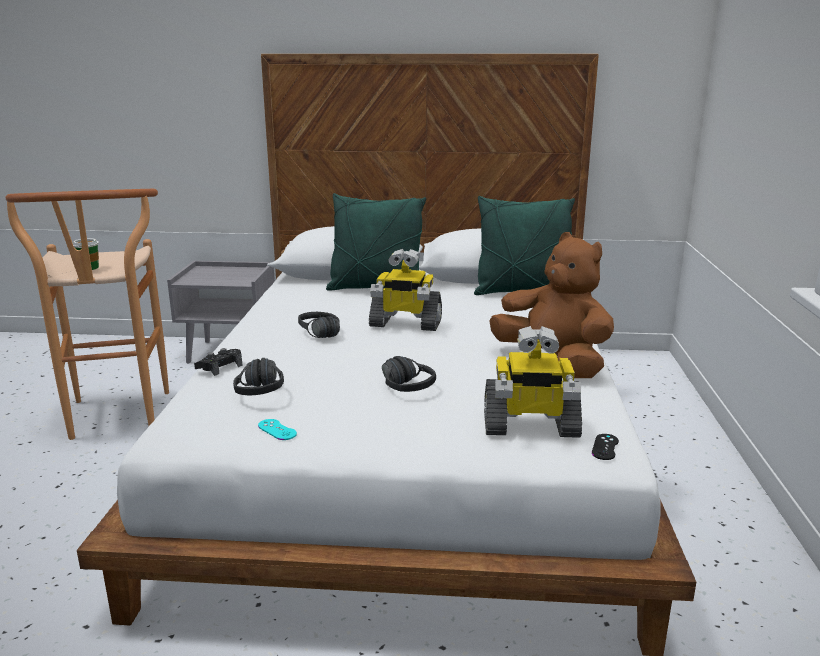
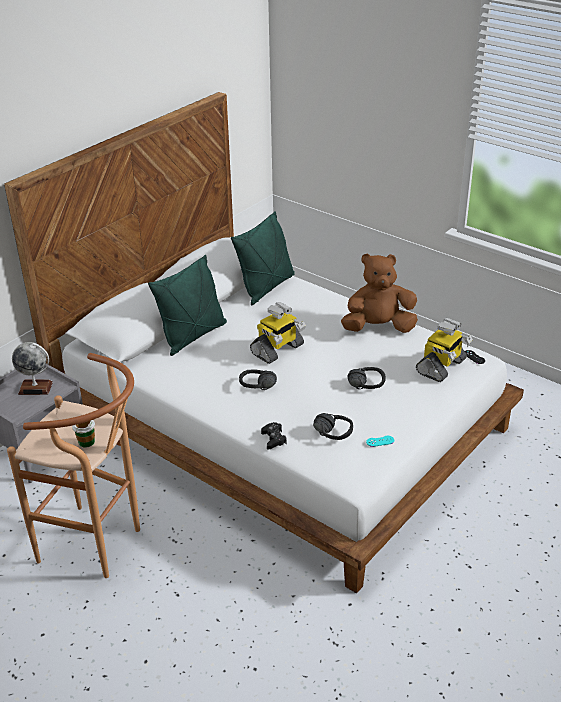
camera: 55 degrees left, 15 degrees up
none -> globe [12,342,53,395]

